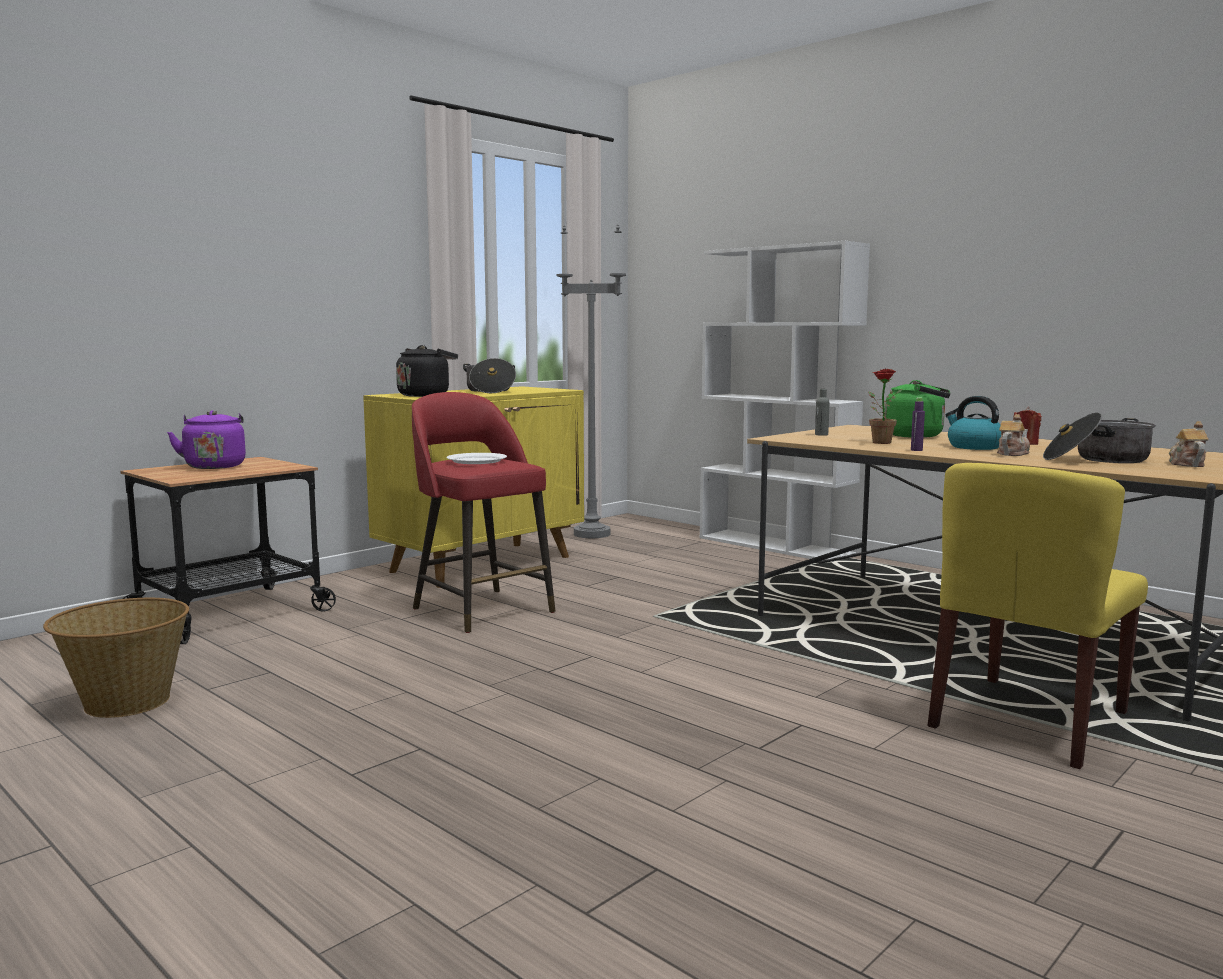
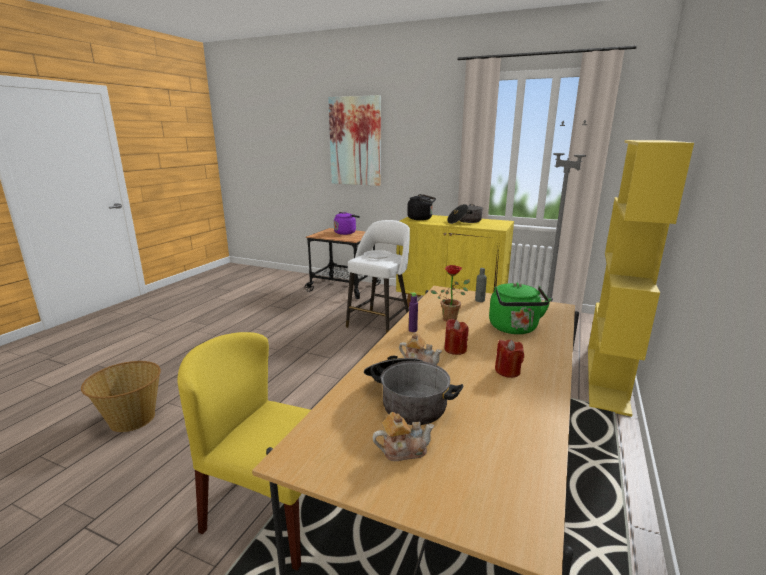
camera: 70 degrees right, 10 degrees up
basket [43,598,189,718] -> basket moved to [81,361,161,432]
red stool [412,392,555,633] -> white stool [346,220,410,334]
white bookcase [700,241,870,562] -> yellow bookcase [588,140,694,417]
kettle [946,396,1001,450] -> red candle [445,319,468,355]
none -> picture [328,95,381,186]

